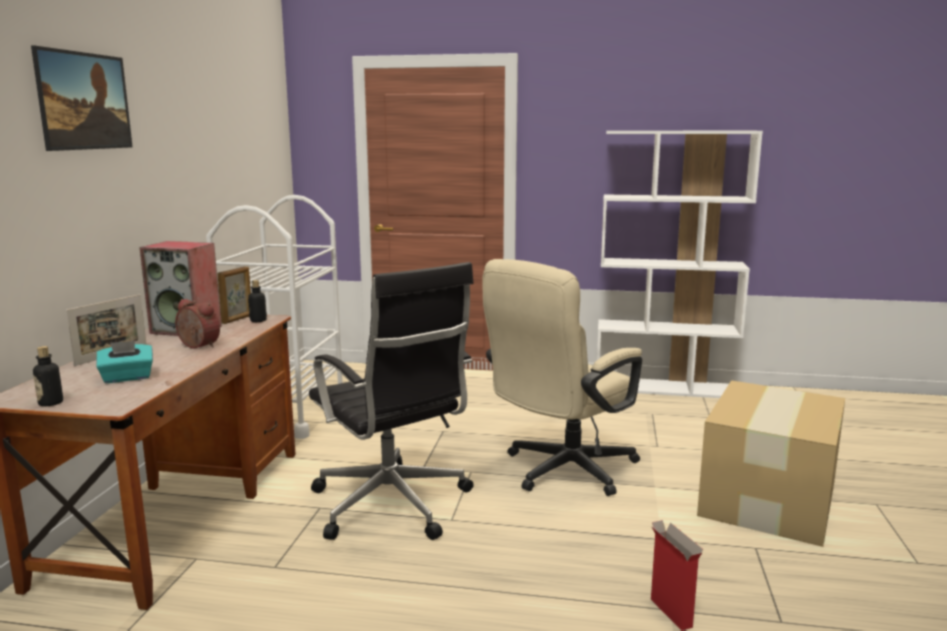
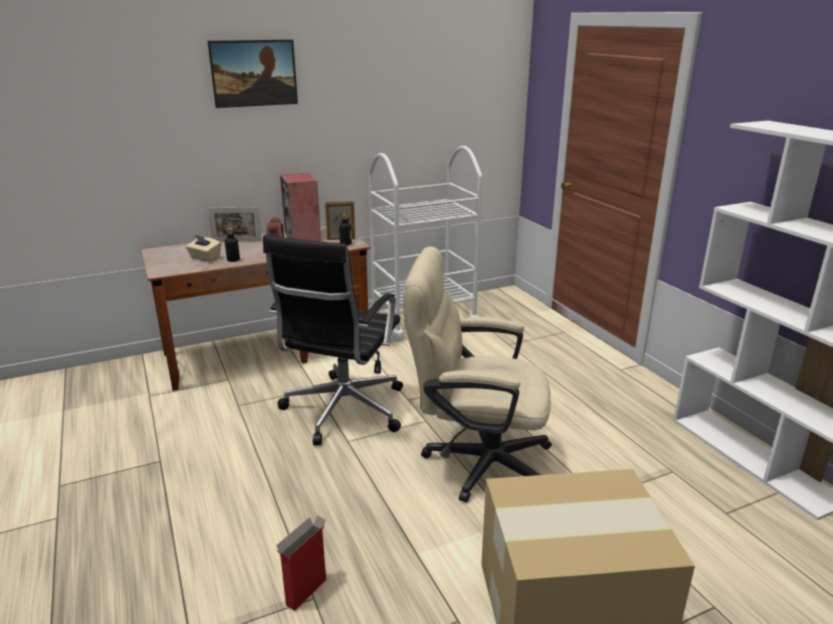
camera: 55 degrees right, 10 degrees up
bottle [33,346,63,406] -> bottle moved to [225,228,240,262]
turquoise tissue box [96,341,153,383] -> beige tissue box [186,235,221,262]

